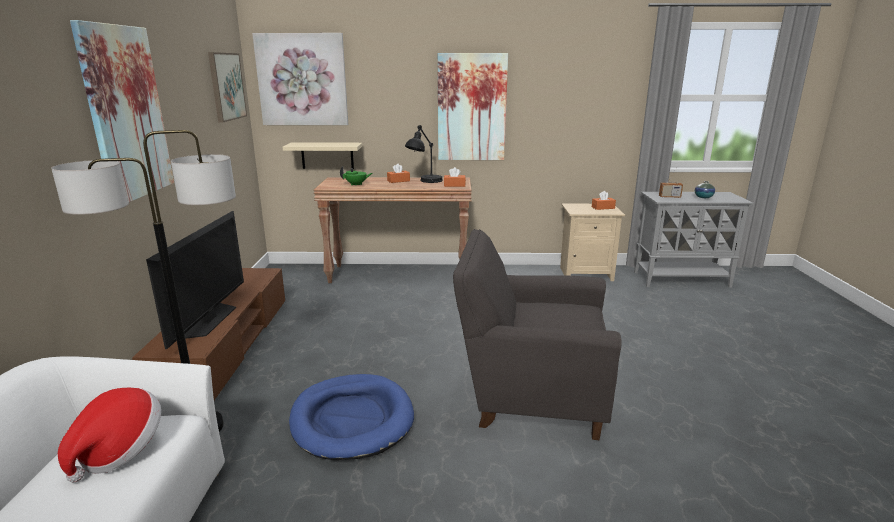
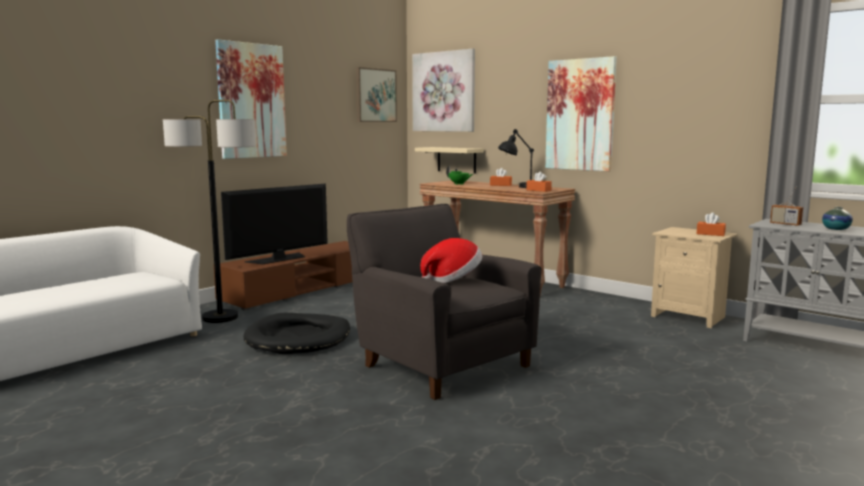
camera: 40 degrees right, 10 degrees down
hat [58,388,161,483] -> hat moved to [420,238,482,283]
blue dog bed [289,374,414,460] -> black dog bed [243,313,350,354]

